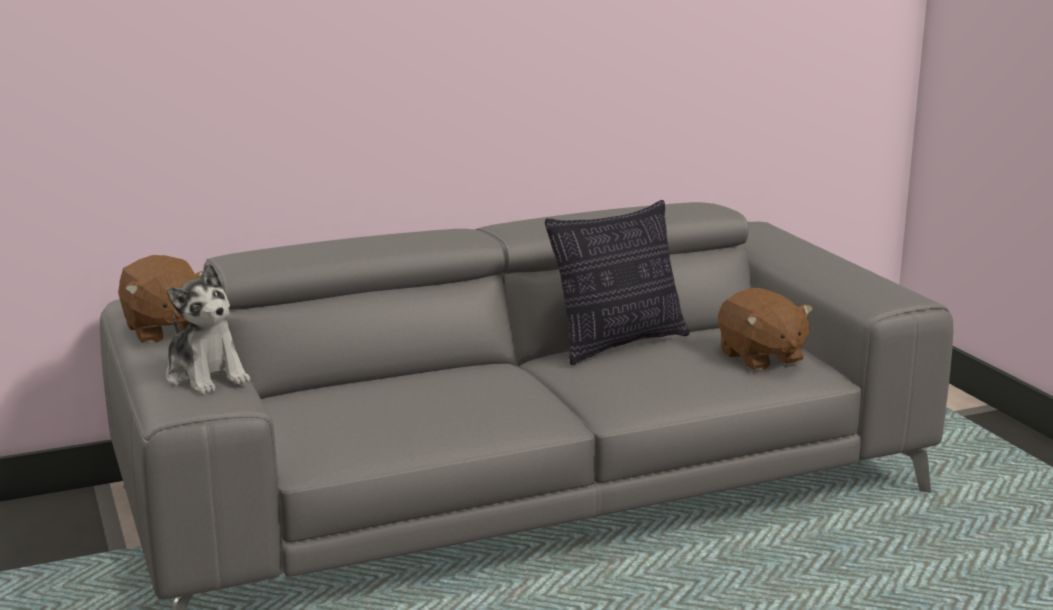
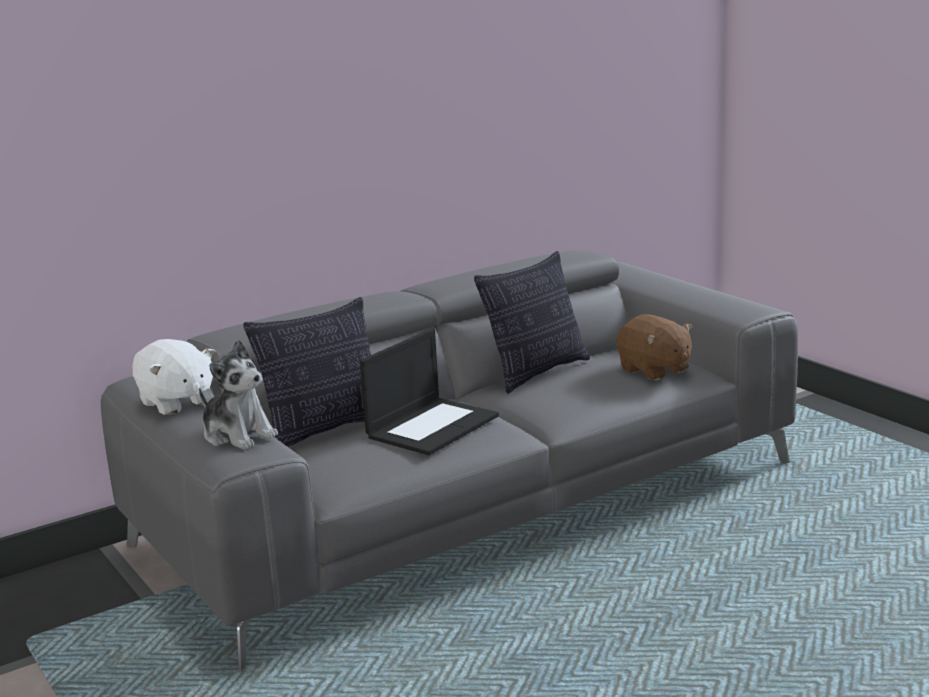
camera: 10 degrees left, 0 degrees up
brown plush toy [118,255,203,344] -> white plush toy [133,339,215,415]
none -> pillow [243,297,371,447]
none -> laptop [360,328,499,455]

